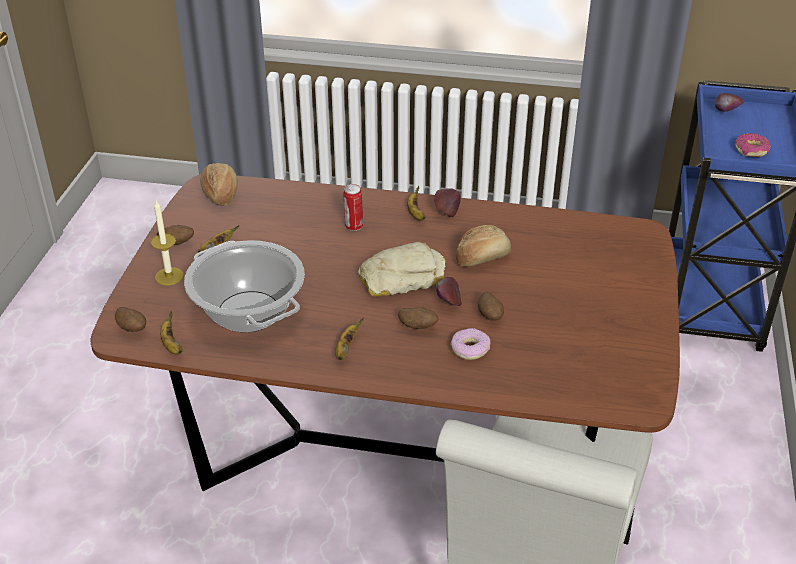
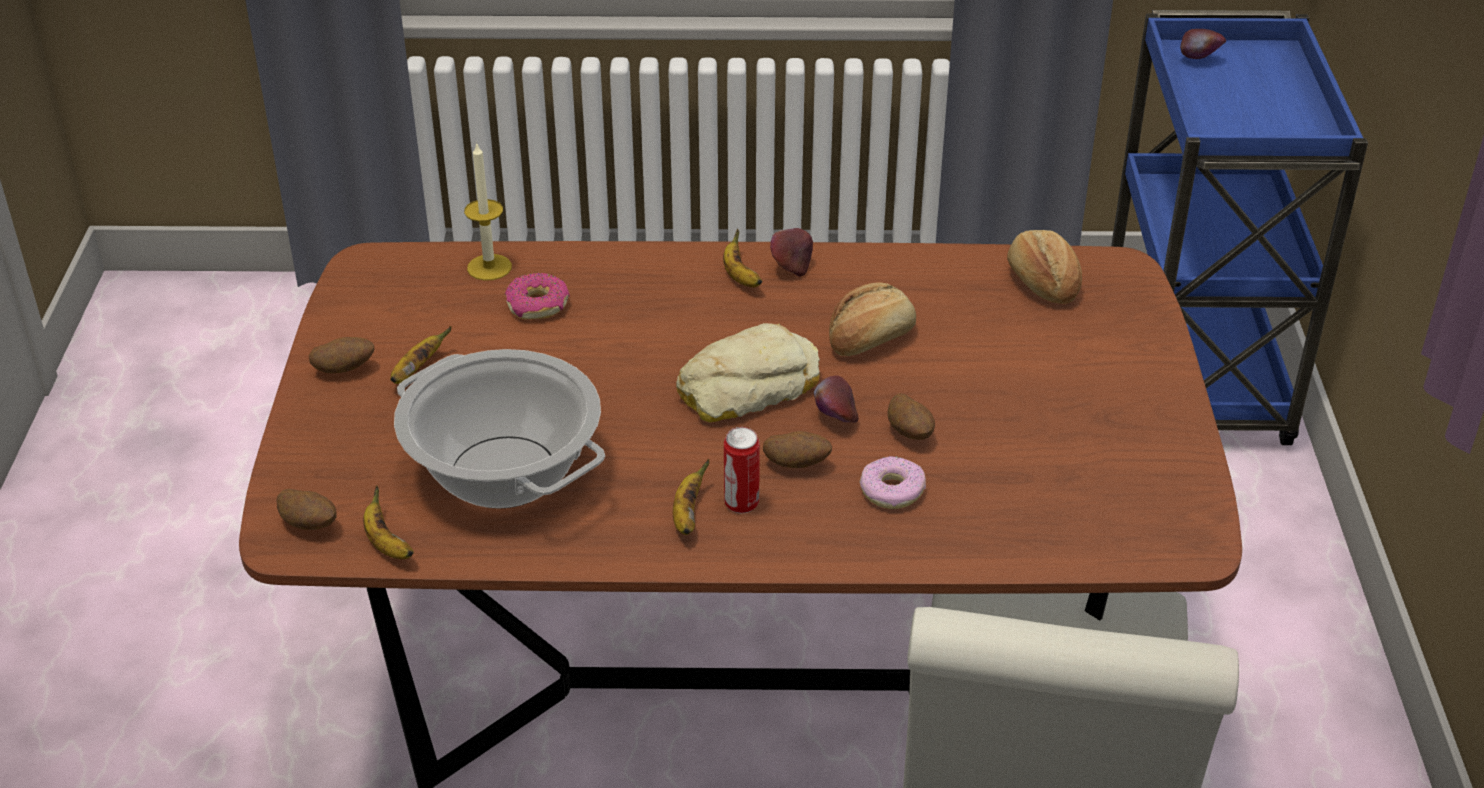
camera: 10 degrees left, 0 degrees up
candle [151,200,184,286] -> candle moved to [464,142,512,281]
bread [200,163,237,206] -> bread moved to [1007,230,1082,304]
can [343,184,363,231] -> can moved to [724,427,760,513]
donut [735,133,771,157] -> donut moved to [505,273,570,319]

